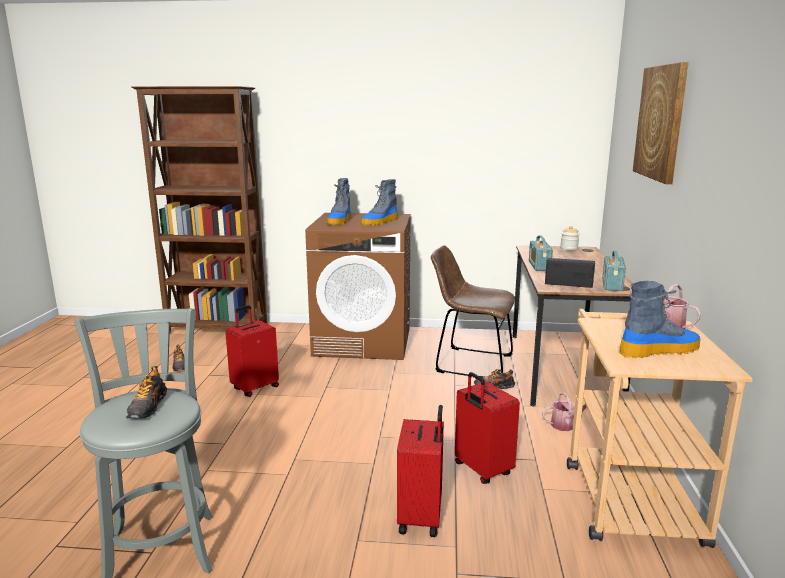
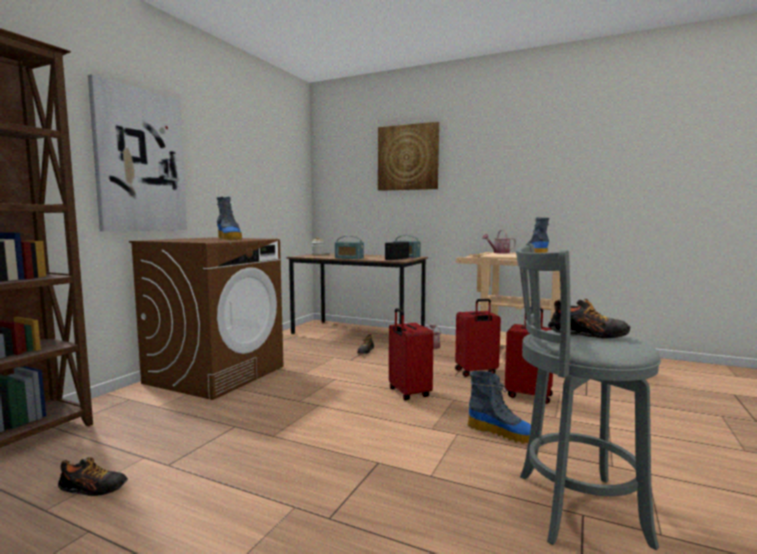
camera: 70 degrees left, 10 degrees down
red suitcase [225,305,279,397] -> red suitcase moved to [389,308,434,400]
boot [327,178,352,225] -> boot moved to [468,371,531,444]
brown chair [431,245,515,378] -> none
none -> picture [88,74,187,232]

